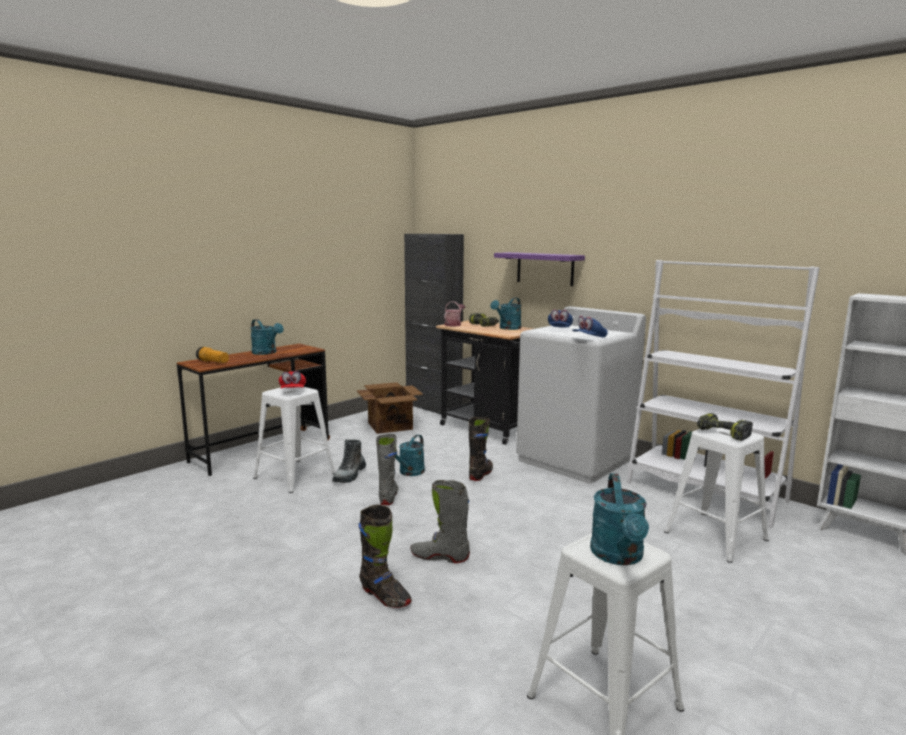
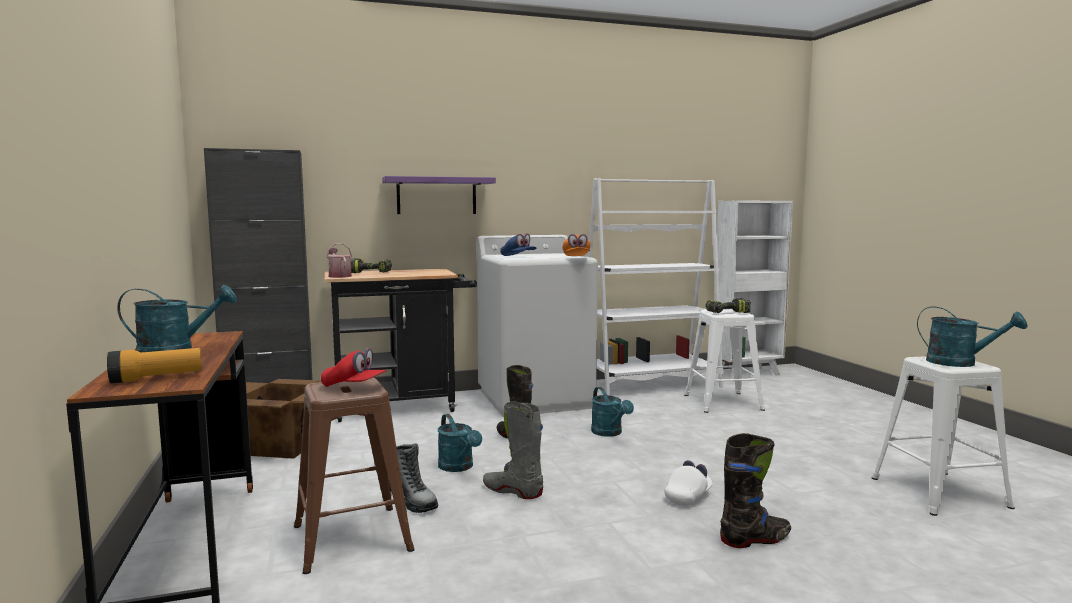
camera: 60 degrees left, 5 degrees down
white stool [253,387,336,493] -> brown stool [294,378,415,574]
grey boot [410,480,470,563] -> white cap [665,460,713,506]
turquoise watering can [491,297,521,330] -> turquoise watering can moved to [591,387,634,437]
blue cap [572,316,608,338] -> orange cap [563,234,591,256]

